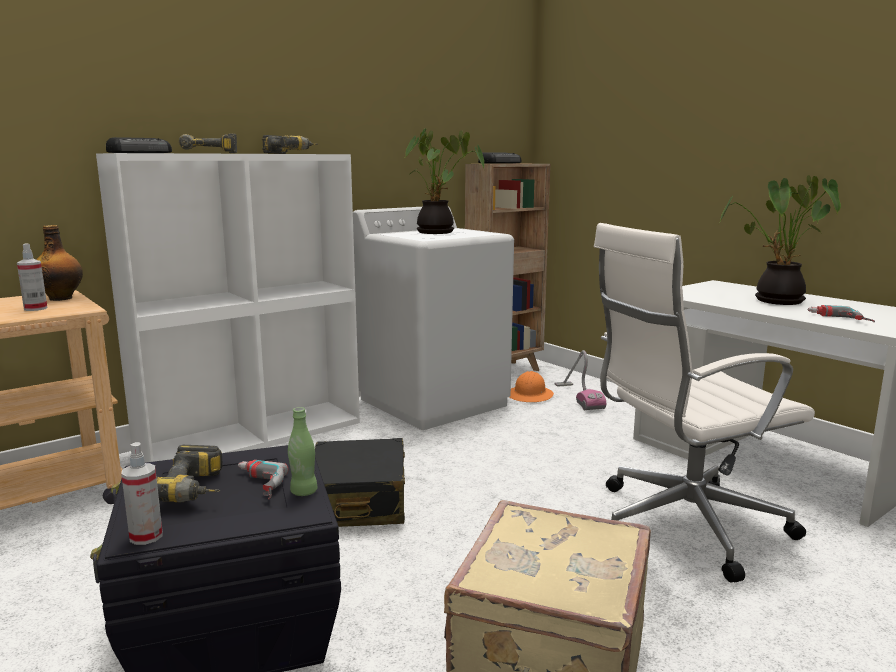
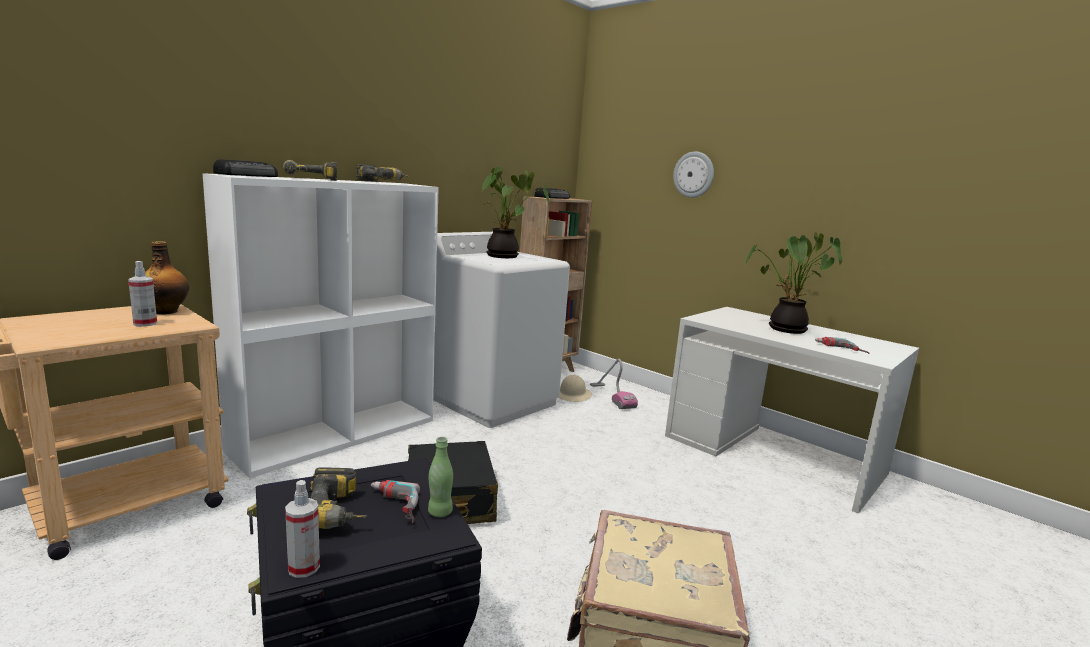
camera: 10 degrees left, 0 degrees up
orange hard hat [509,371,554,402] -> beige hard hat [558,375,592,402]
white office chair [594,223,815,582] -> none
none -> wall clock [673,151,714,198]

